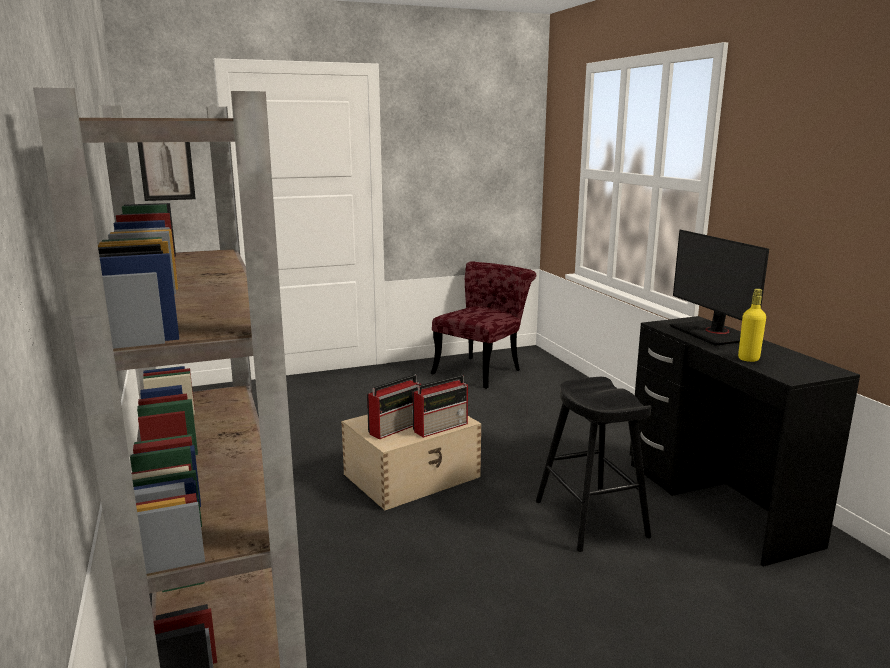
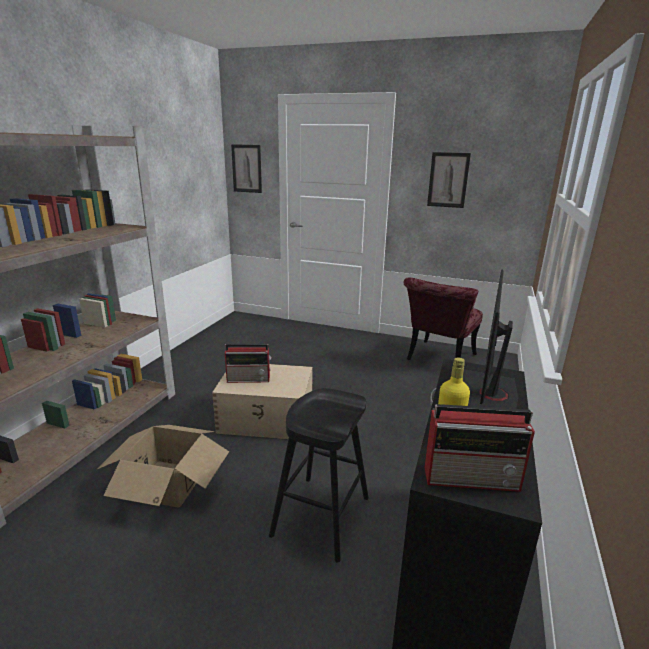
camera: 40 degrees right, 5 degrees up
radio [413,375,468,438] -> radio moved to [424,404,535,492]
red chair [431,262,536,389] -> red chair turned 135 degrees clockwise [404,277,483,360]
none -> cardboard box [96,425,229,508]
none -> picture [427,152,471,208]

